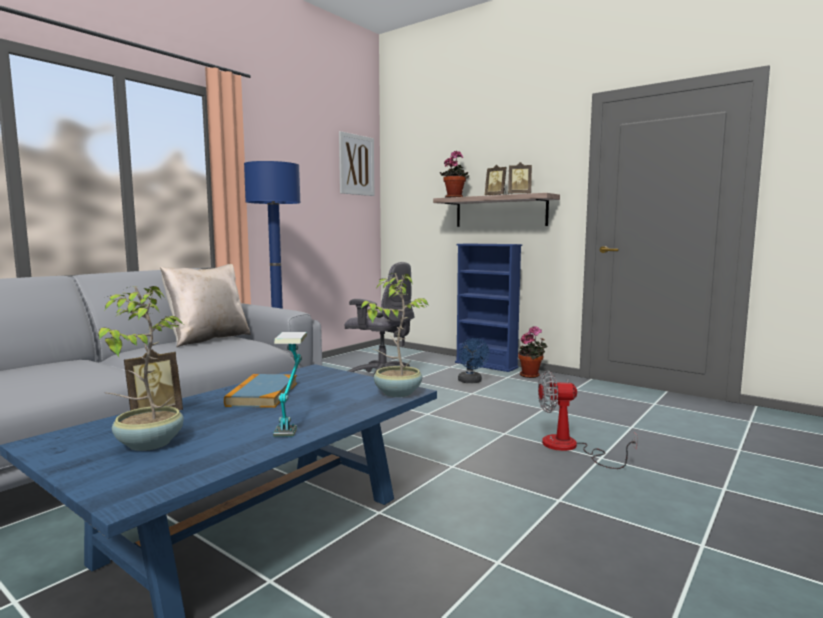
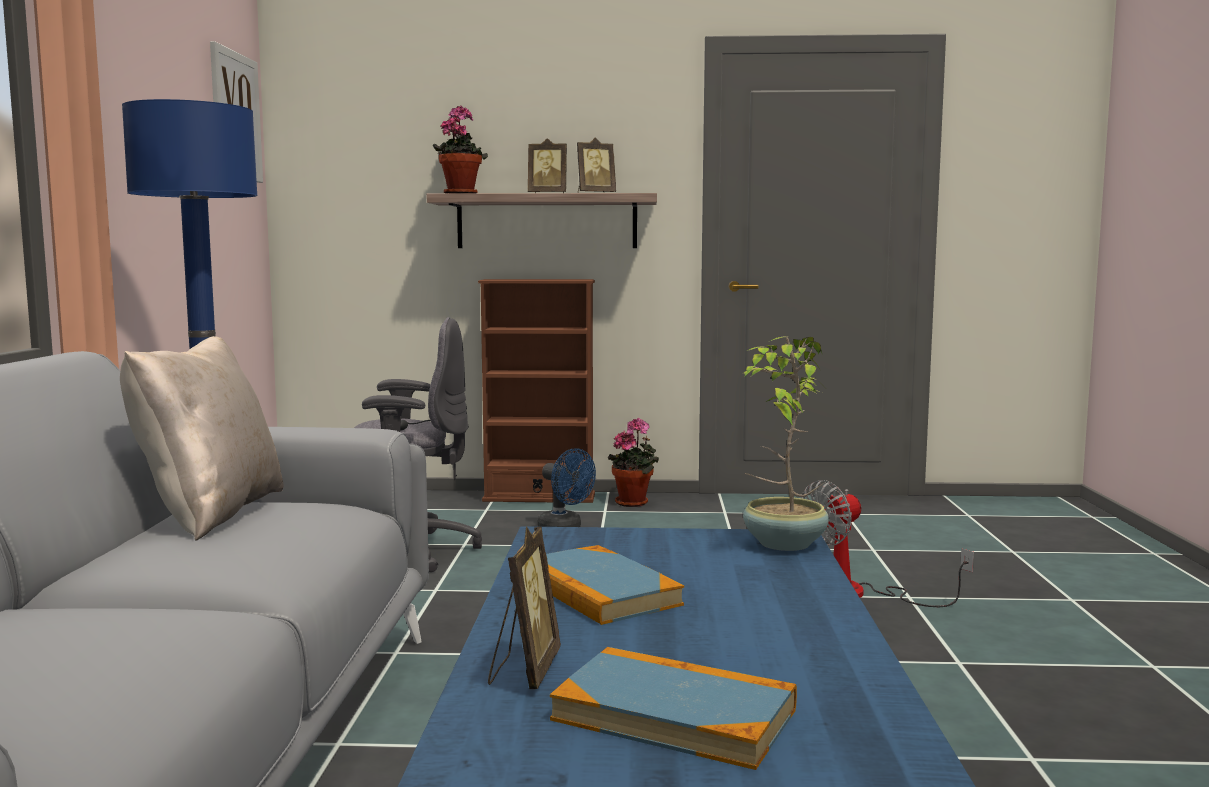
camera: 35 degrees left, 0 degrees up
potted plant [98,286,183,451] -> book [550,647,797,770]
table lamp [273,332,307,437] -> none
blue bookcase [455,244,522,372] -> brown bookcase [478,279,595,503]

